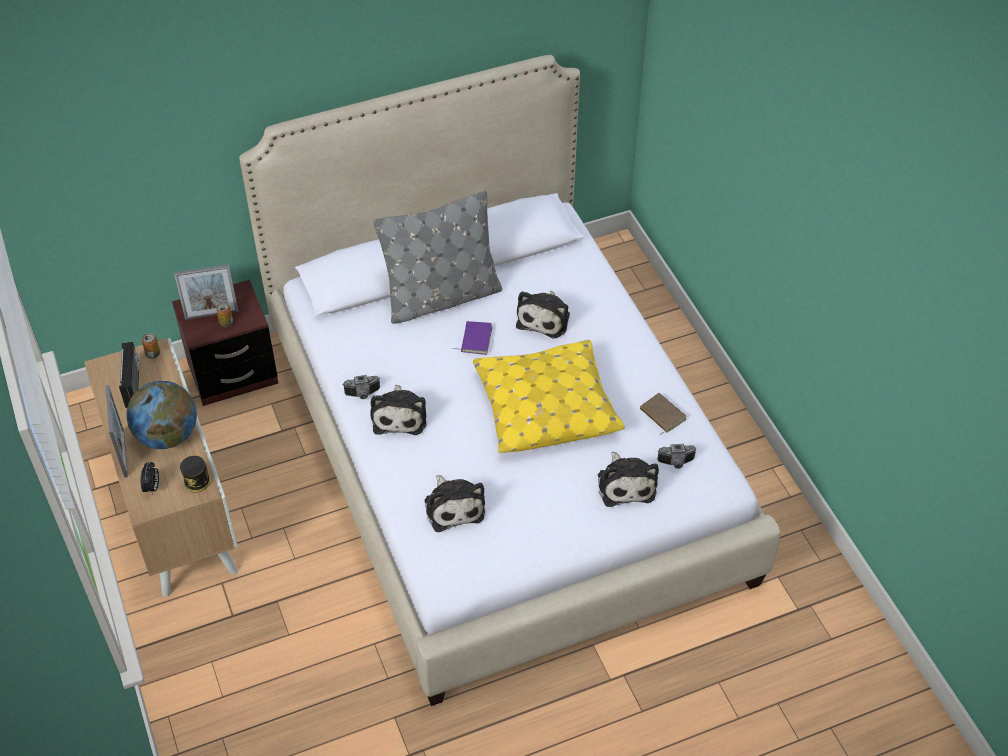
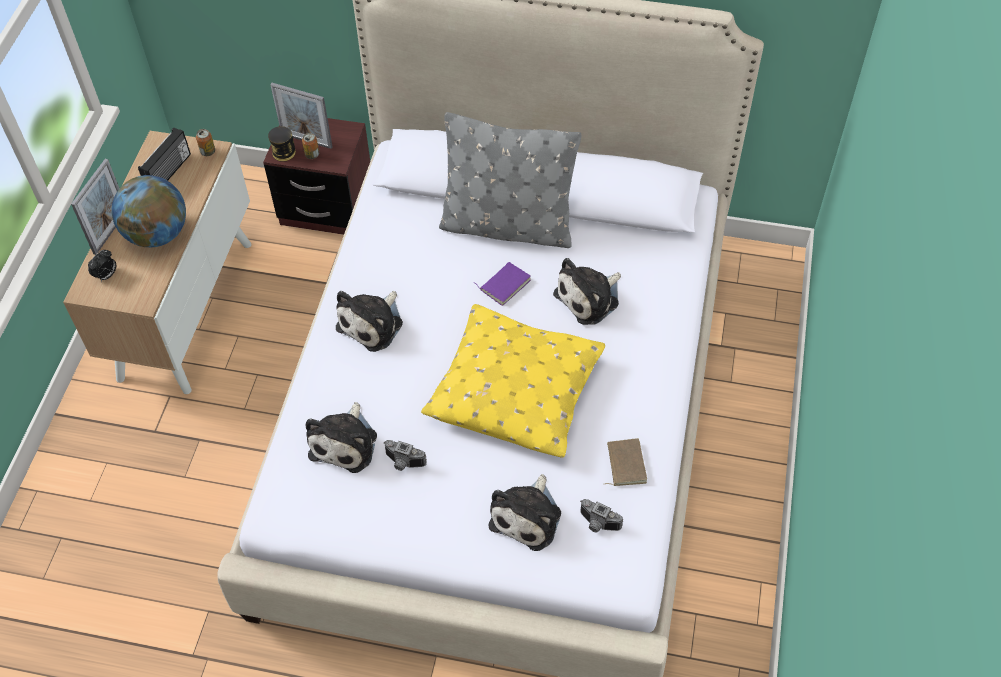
camera: 35 degrees right, 5 degrees up
can [180,456,210,493] -> can moved to [268,126,296,162]
camera [343,375,380,399] -> camera moved to [384,440,427,471]

